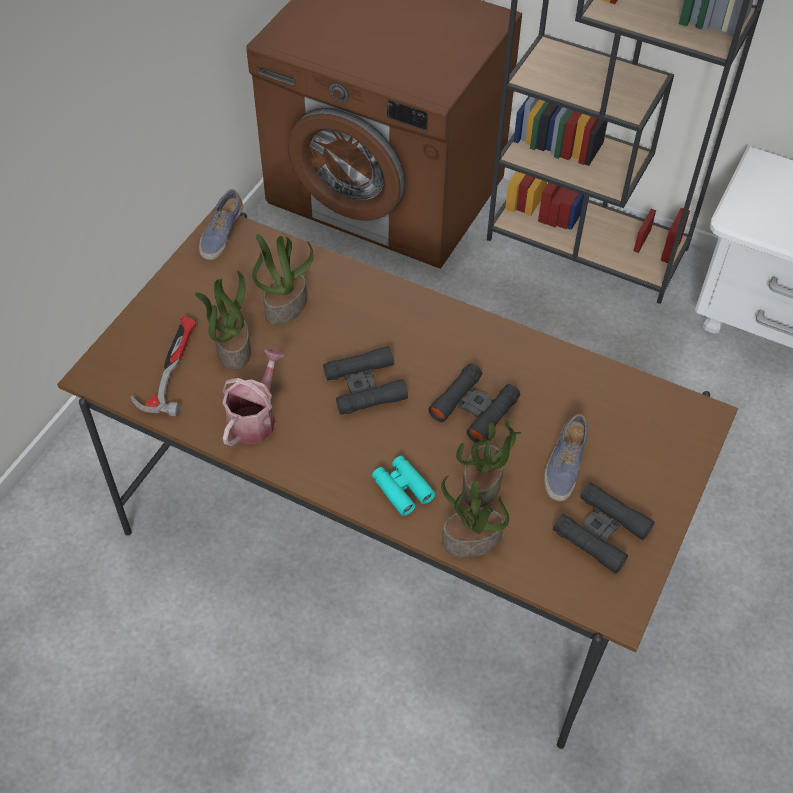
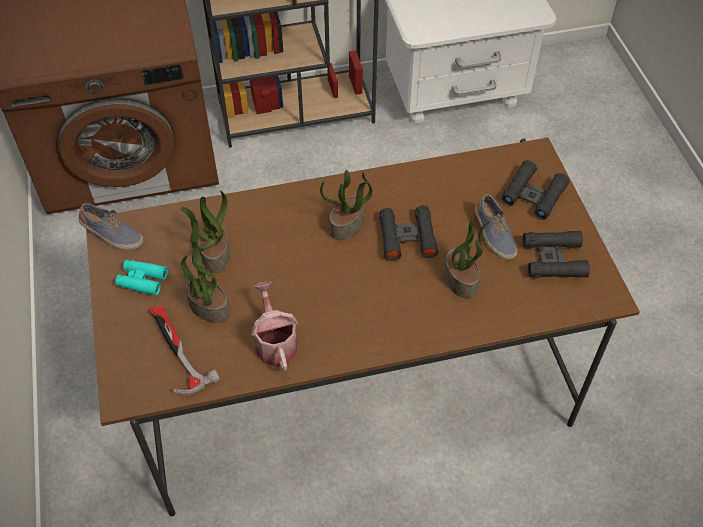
camera: 40 degrees left, 0 degrees up
shoe [199,189,243,260] -> shoe turned 45 degrees counterclockwise [78,203,143,250]
black binoculars [323,346,408,415] -> black binoculars moved to [501,160,569,220]
turquoise binoculars [372,456,435,516] -> turquoise binoculars moved to [115,260,168,295]
potted plant [441,475,509,557] -> potted plant moved to [320,170,373,240]

